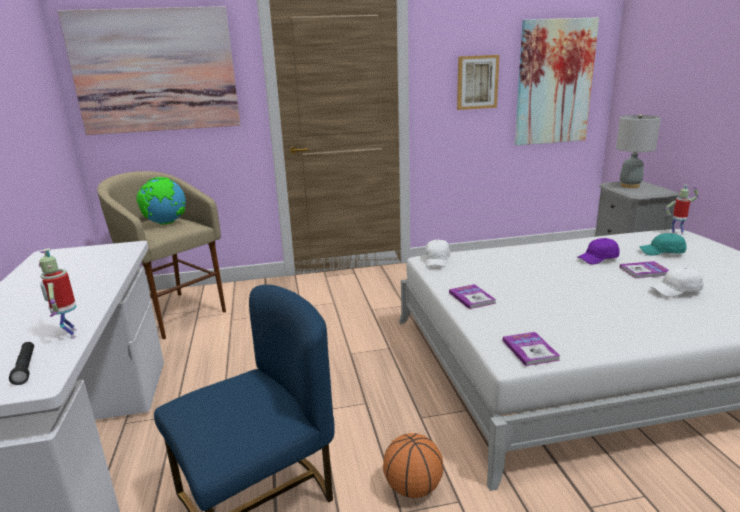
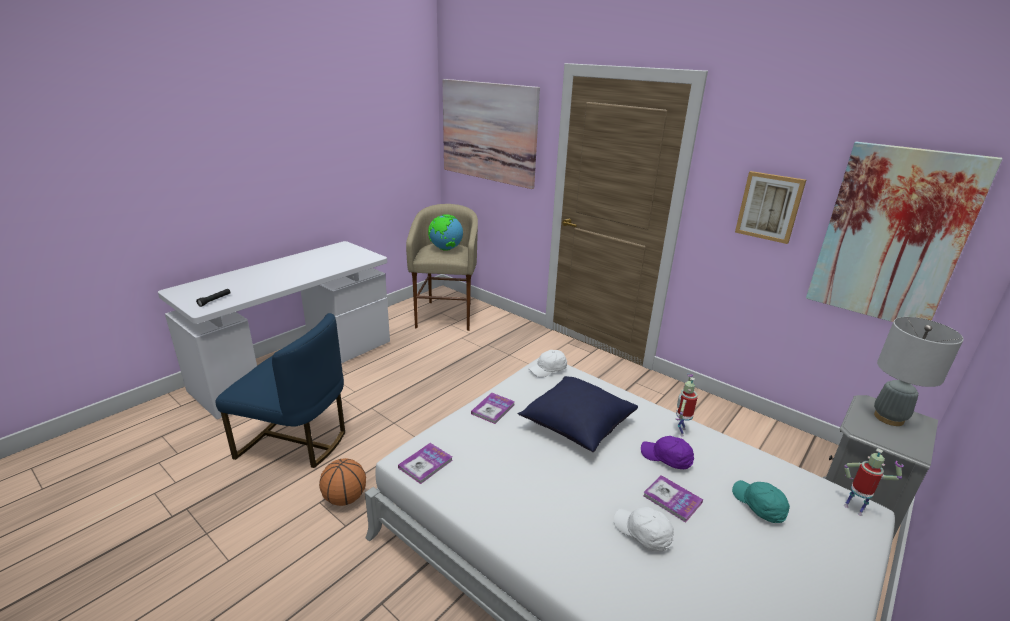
camera: 50 degrees right, 5 degrees up
toy robot [39,248,77,339] -> toy robot moved to [676,374,698,436]
none -> blue pillow [518,376,638,452]

